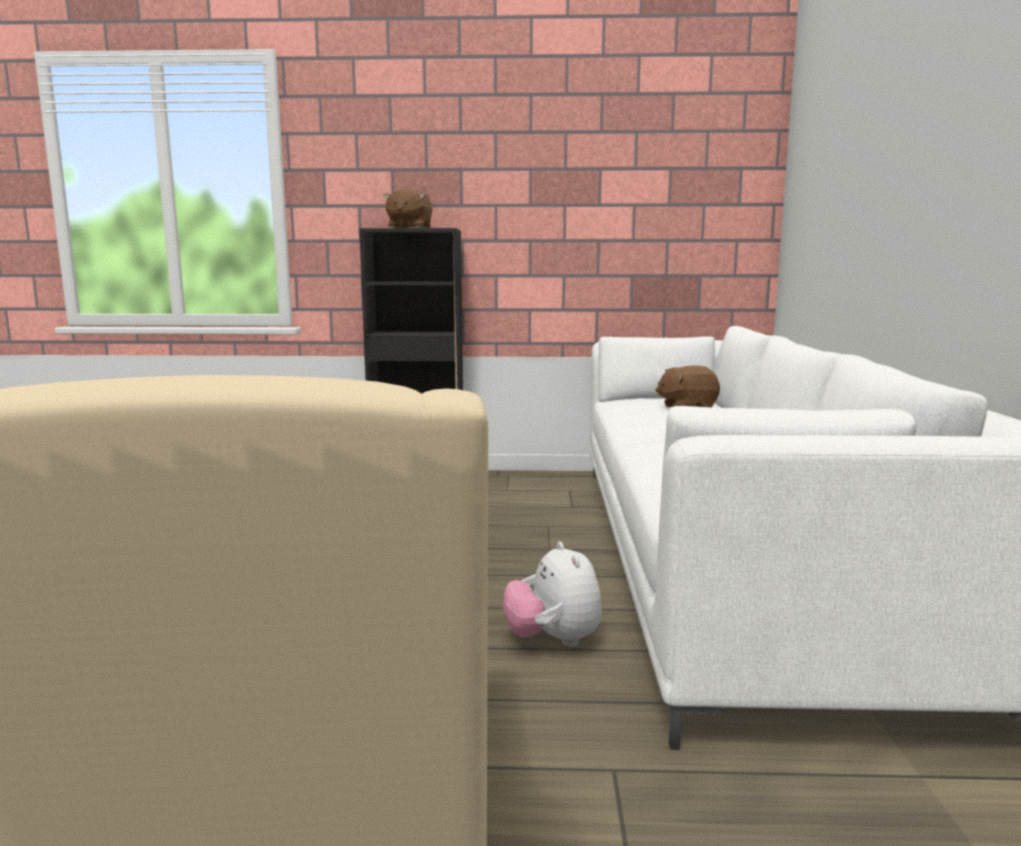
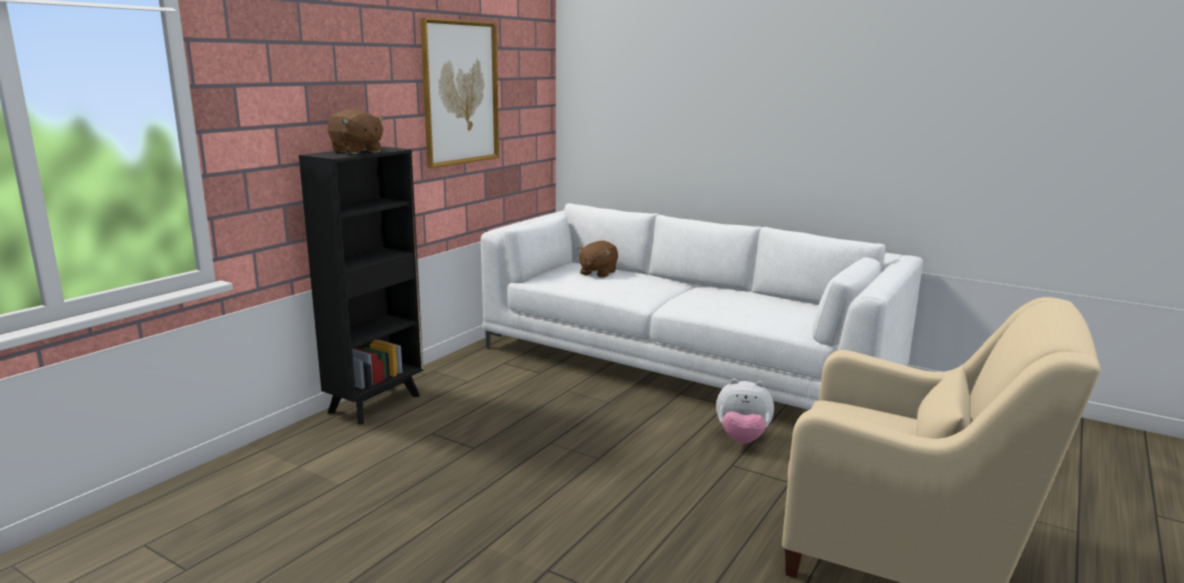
camera: 60 degrees left, 5 degrees up
none -> picture [420,18,499,168]

